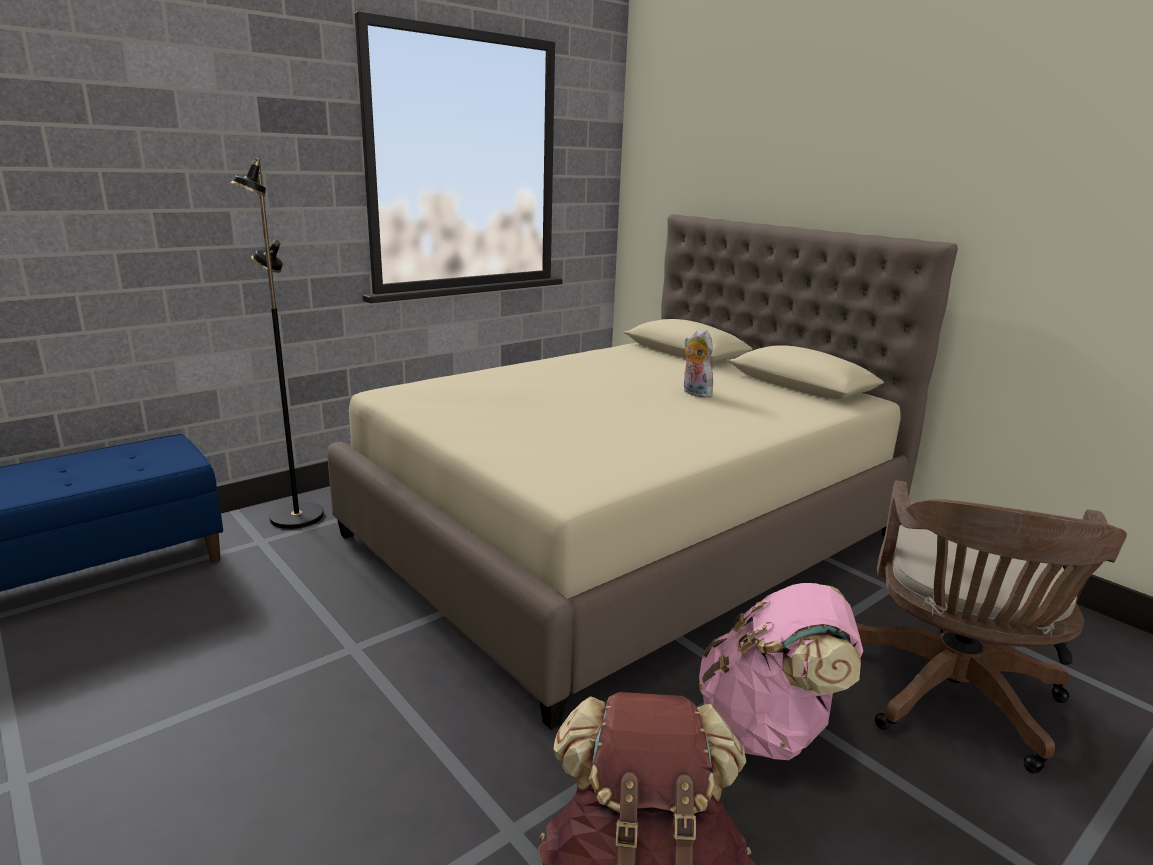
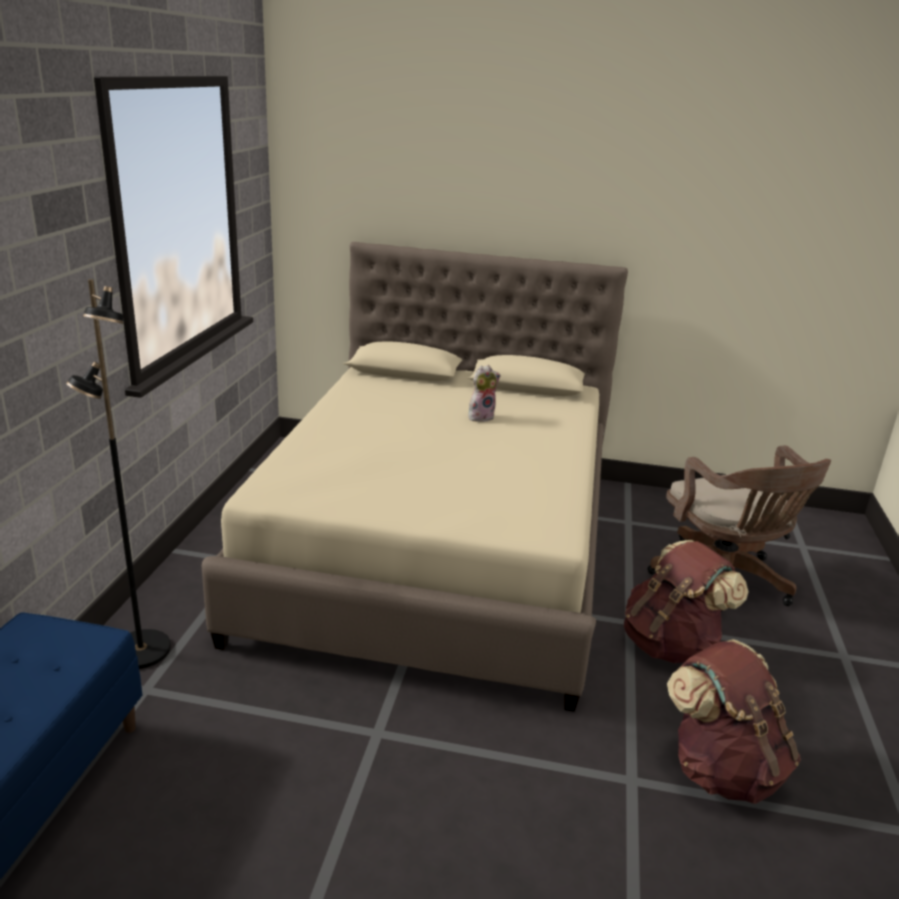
camera: 40 degrees left, 5 degrees up
plush toy [684,329,713,398] -> plush toy turned 135 degrees clockwise [469,365,501,422]
pink backpack [699,583,863,760] -> brown backpack [624,540,748,663]

